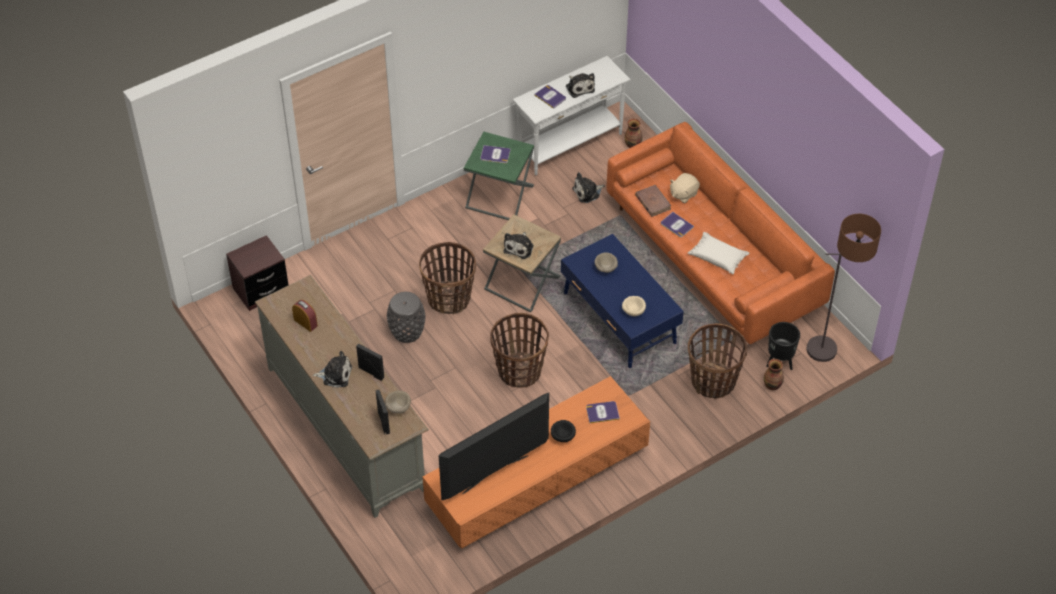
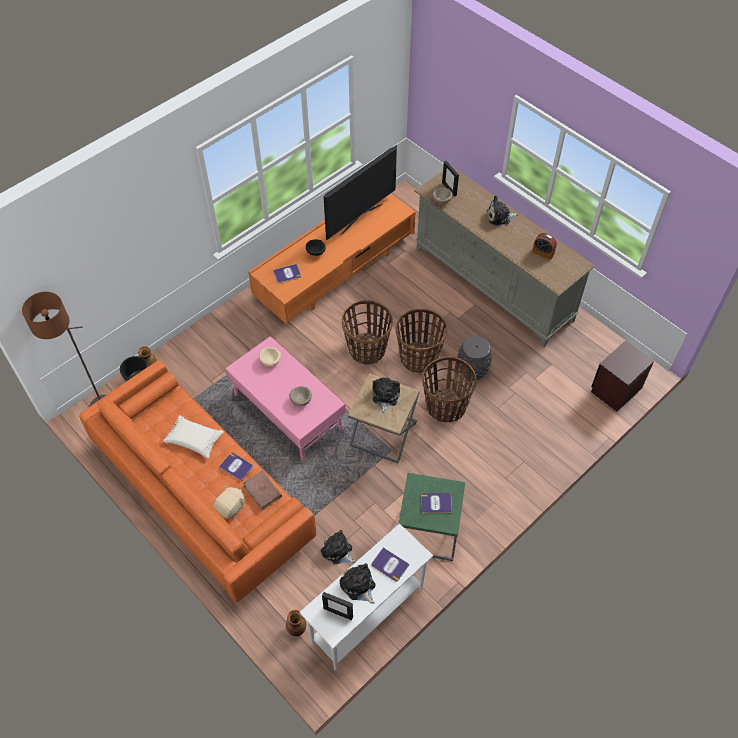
camera: 170 degrees right, 5 degrees up
picture frame [356,344,384,381] -> picture frame moved to [322,592,353,620]
blue coffee table [561,234,684,368] -> pink coffee table [225,336,346,461]
plush toy [572,172,604,203] -> plush toy turned 105 degrees counterclockwise [321,530,356,564]
basket [688,324,747,399] -> basket moved to [395,308,448,373]

